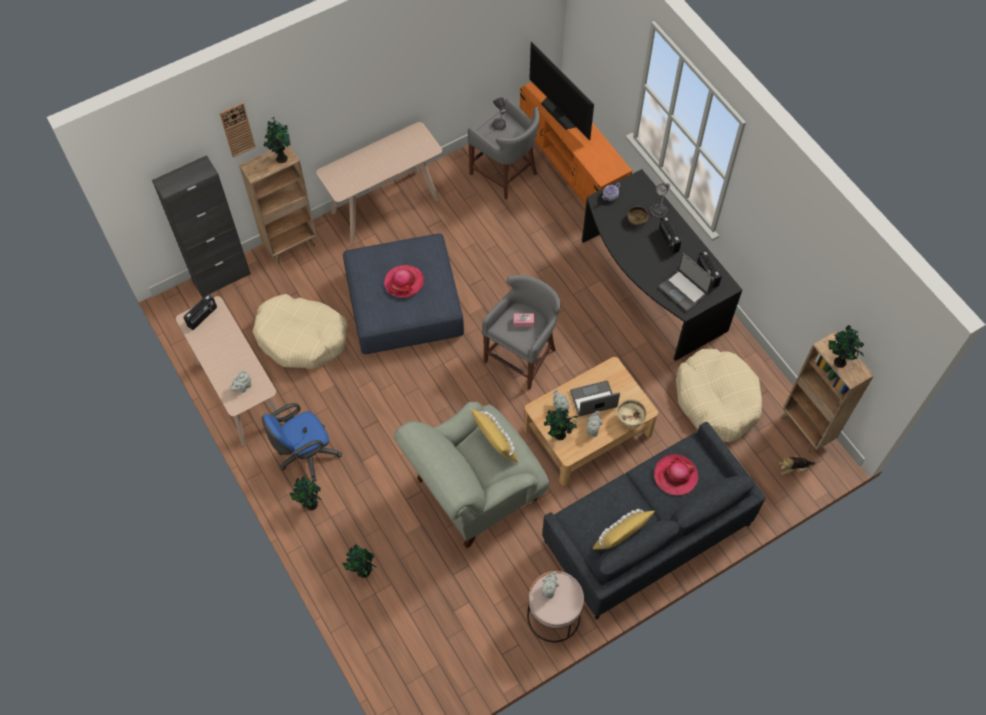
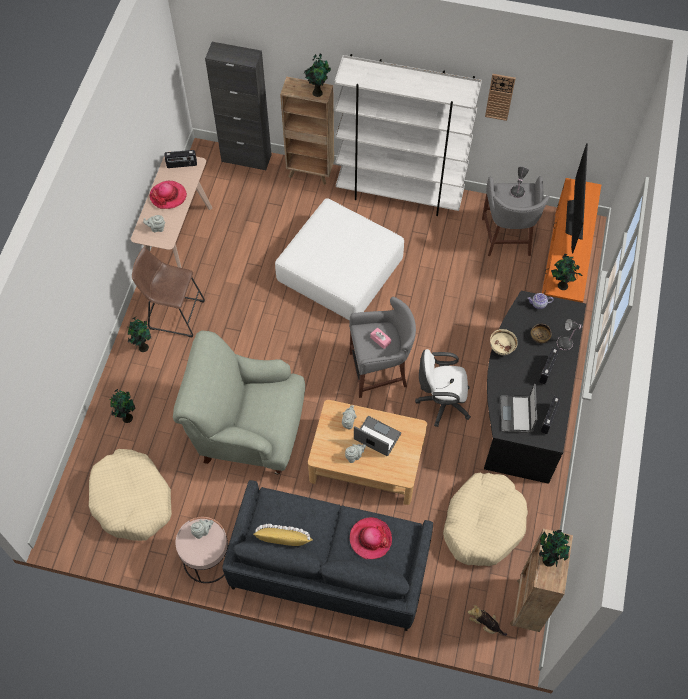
camera: 45 degrees right, 0 degrees up
wall clock [219,102,256,158] -> wall clock moved to [485,74,516,121]
beige dog bed [252,294,348,369] -> beige dog bed moved to [89,449,172,541]
blue office chair [262,403,342,482] -> brown stool [132,247,205,337]
beige console table [316,122,442,243] -> white bookcase [335,54,482,216]
blue ottoman [343,233,464,354] -> white ottoman [275,198,404,321]
hat [384,265,424,297] -> hat moved to [150,181,187,209]
yellow pillow [471,409,518,463] -> none
potted plant [544,407,579,440] -> potted plant moved to [551,254,582,290]
beige bowl [617,399,647,427] -> beige bowl moved to [490,329,518,355]
none -> white office chair [415,349,471,427]

